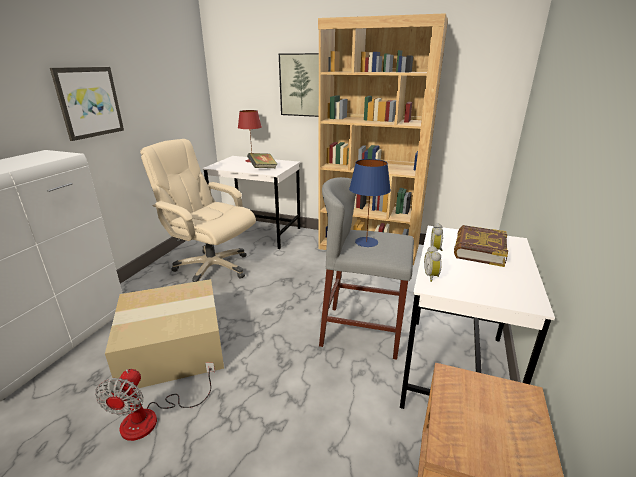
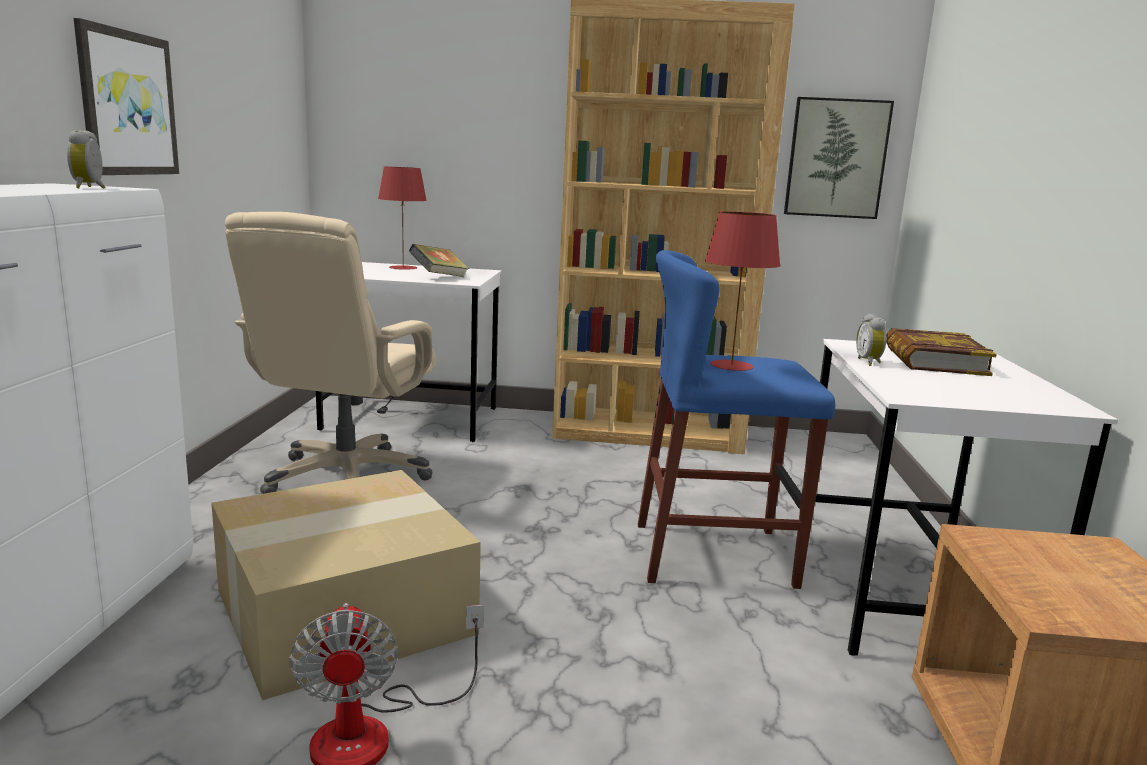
camera: 15 degrees left, 10 degrees down
beige office chair [140,139,256,282] -> beige office chair turned 90 degrees counterclockwise [225,212,436,494]
picture [279,53,319,117] -> picture moved to [784,97,894,219]
grey stool [319,177,414,360] -> blue stool [638,250,835,589]
blue table lamp [349,159,391,247] -> red table lamp [705,211,781,371]
alarm clock [424,246,442,282] -> alarm clock moved to [67,130,105,189]

